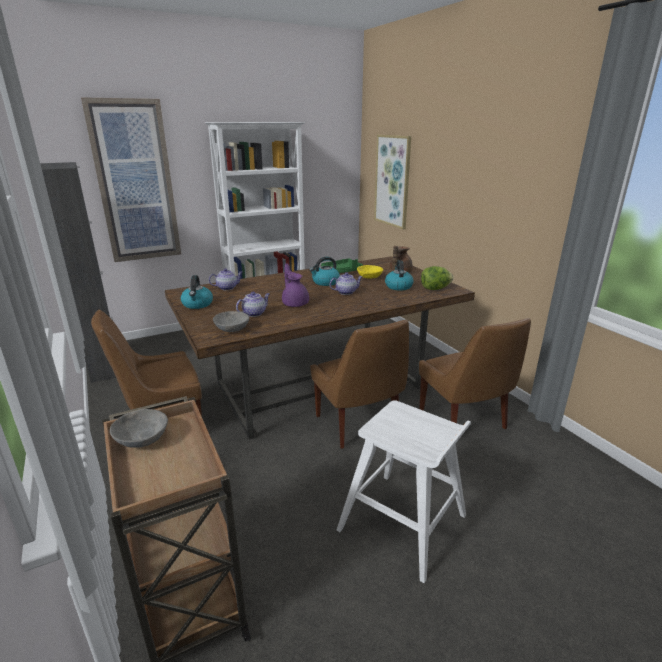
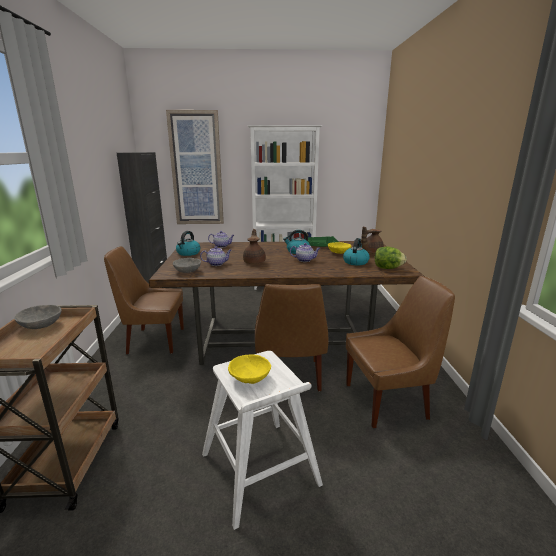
camera: 25 degrees right, 5 degrees down
purple teapot [282,263,309,307] -> brown teapot [243,229,266,264]
picture [374,135,411,229] -> none
brown chair [419,318,531,429] -> brown chair turned 105 degrees counterclockwise [346,276,455,428]
none -> yellow bowl [228,354,271,384]

